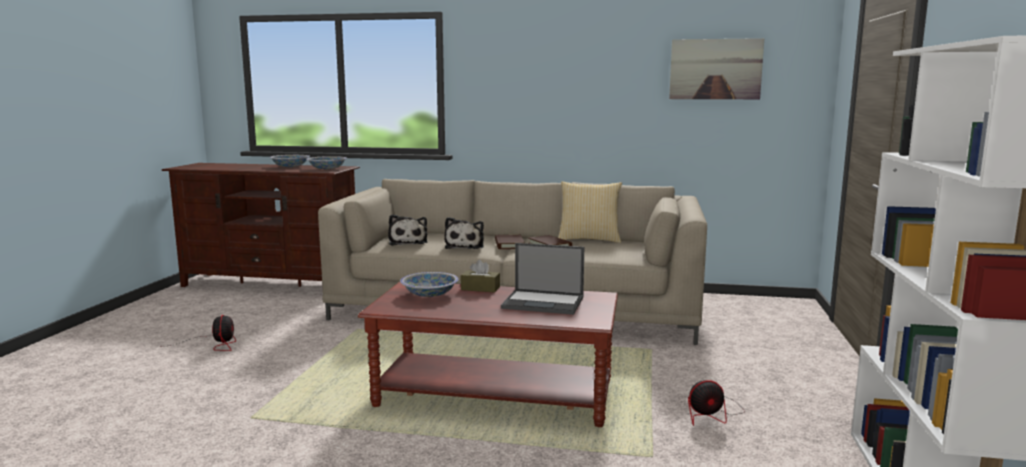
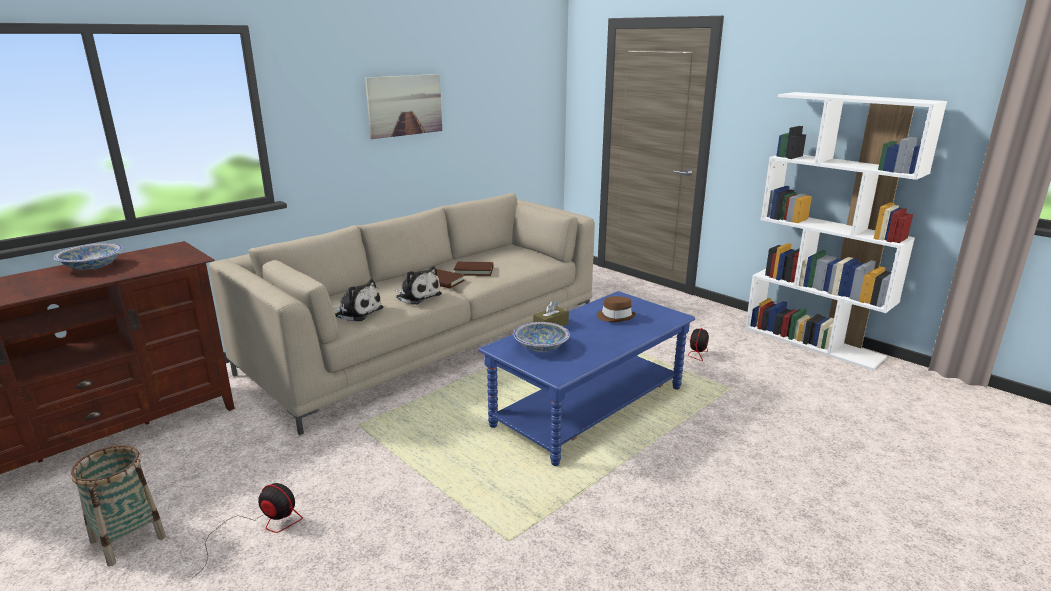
camera: 55 degrees left, 10 degrees up
bowl [306,156,347,169] -> none
brown coffee table [358,282,618,427] -> blue coffee table [478,291,695,466]
laptop [501,243,584,315] -> brown hat [597,296,636,322]
pillow [558,181,622,243] -> none
picture [669,38,764,99] -> picture moved to [365,74,442,139]
none -> basket [71,445,166,567]

